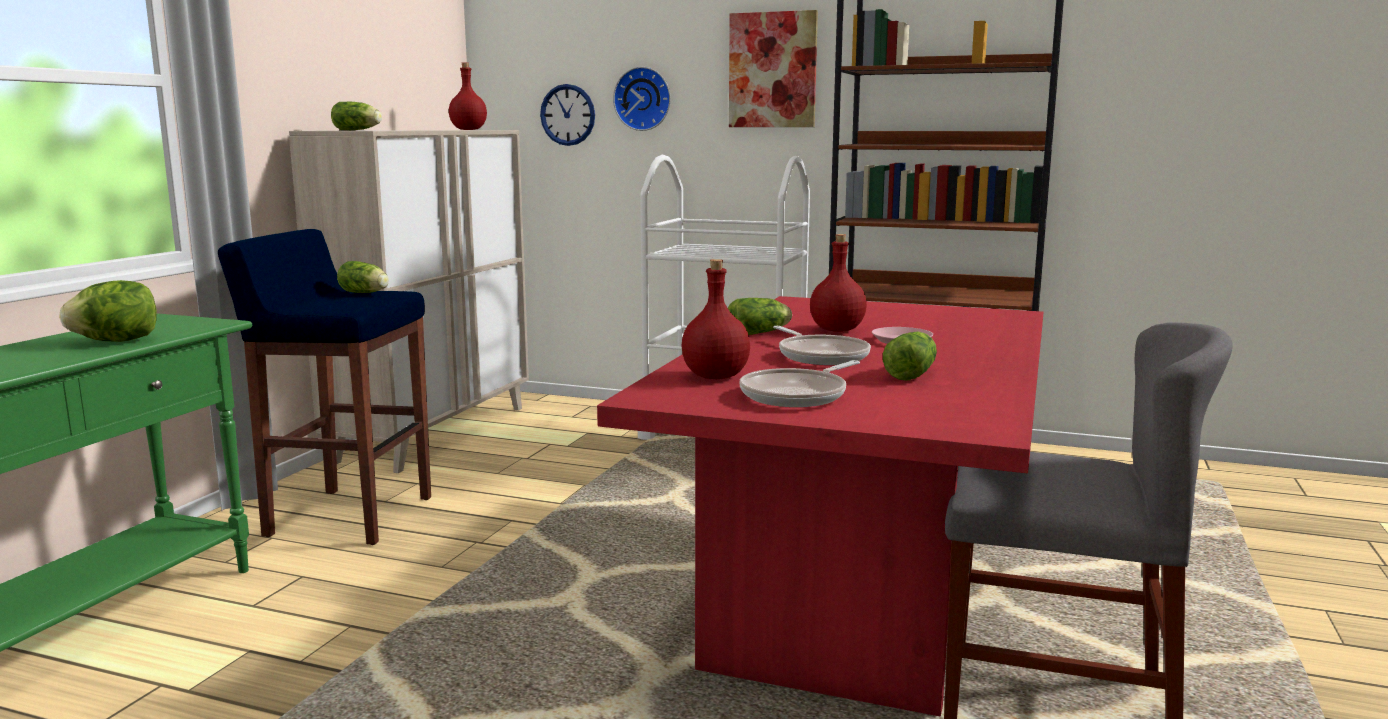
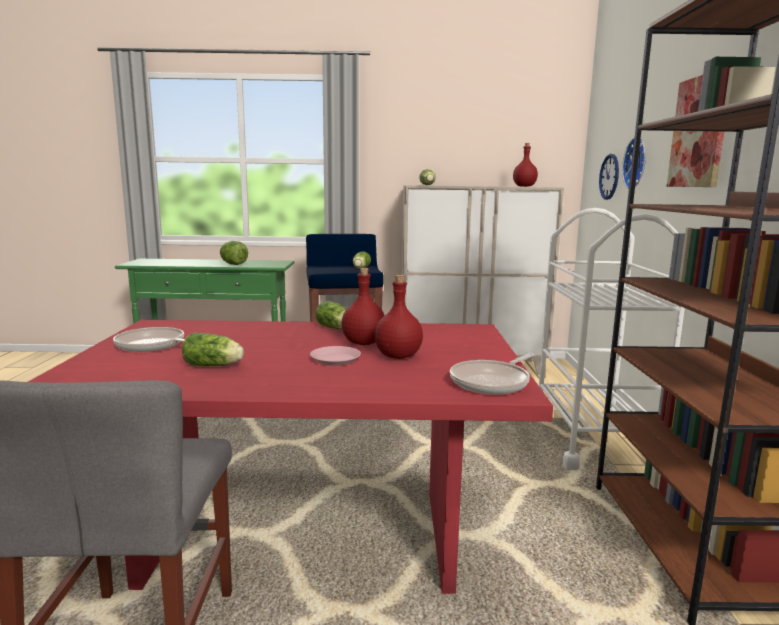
camera: 70 degrees right, 0 degrees up
red bottle [682,259,750,379] -> red bottle moved to [375,275,423,359]
frying pan [773,326,871,365] -> frying pan moved to [450,353,534,395]

